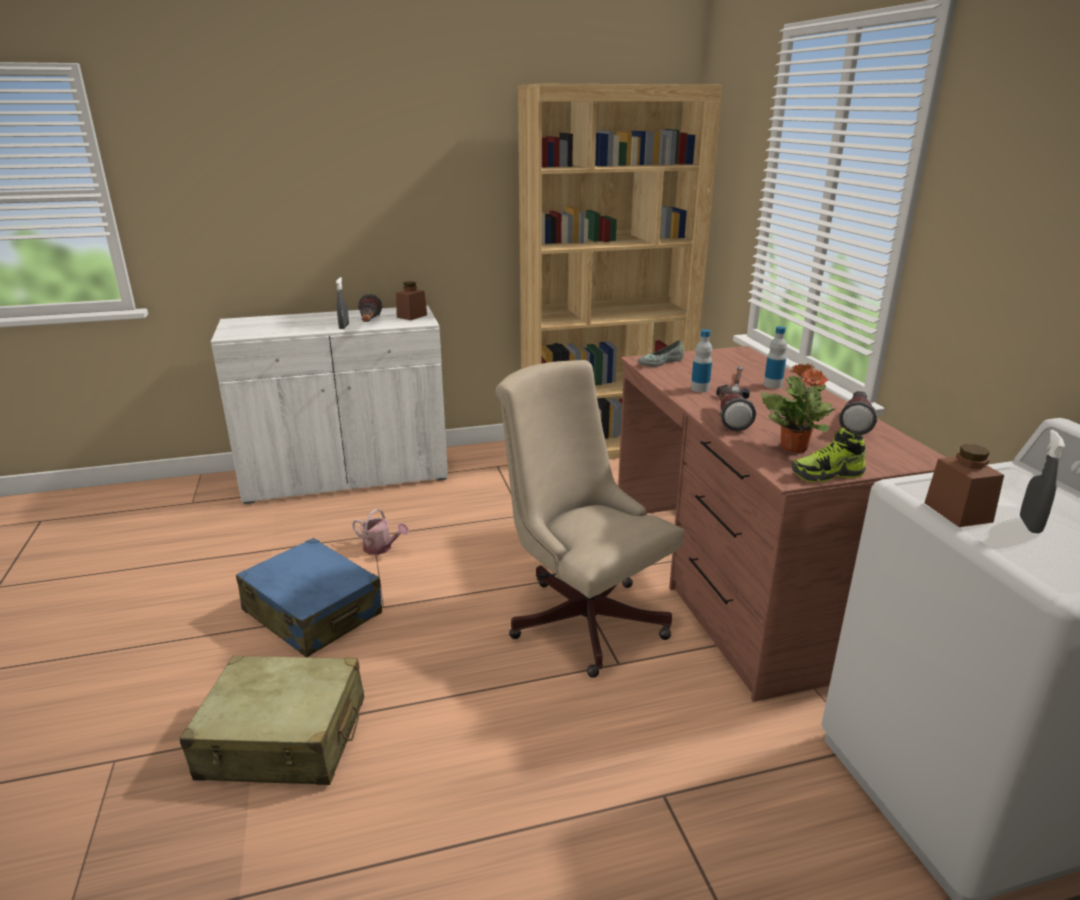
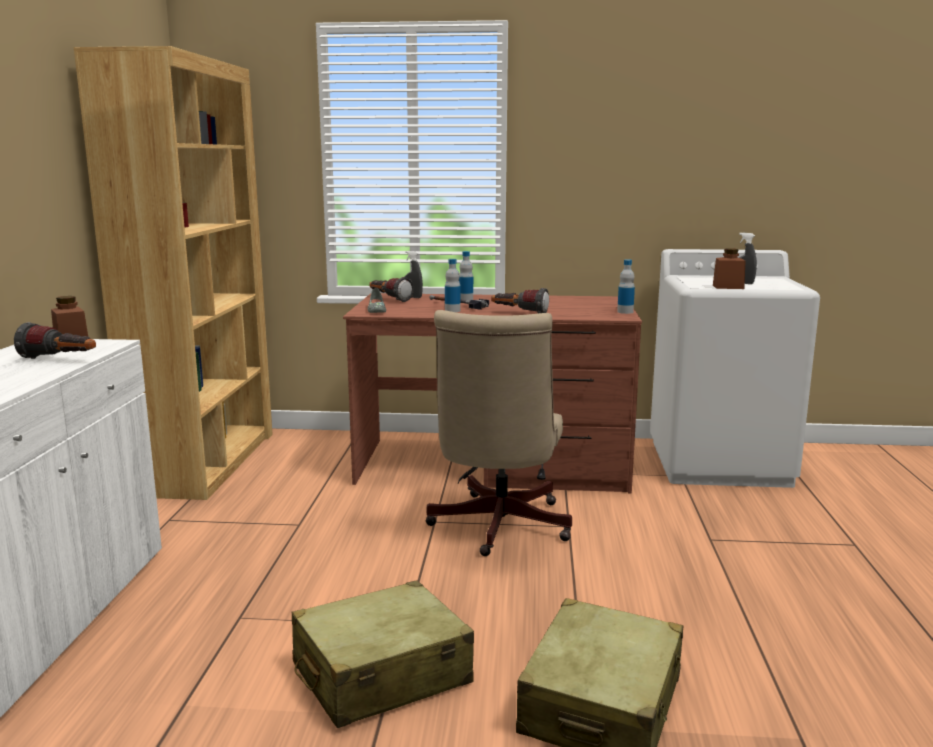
camera: 70 degrees left, 10 degrees down
blue suitcase [236,538,382,657] -> beige suitcase [292,580,474,728]
grey spray bottle [336,277,349,329] -> grey spray bottle moved to [405,251,423,298]
watering can [352,509,409,555] -> none
beige office chair [496,360,684,678] -> beige office chair turned 60 degrees counterclockwise [425,310,572,556]
potted plant [761,363,836,453] -> none
shoe [791,427,866,482] -> bottle [617,259,635,314]
flashlight [839,391,878,435] -> flashlight moved to [369,277,414,302]

